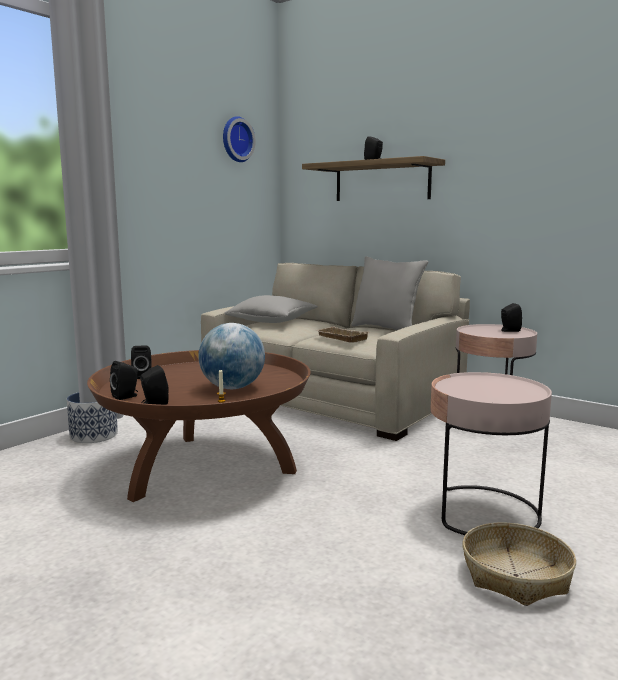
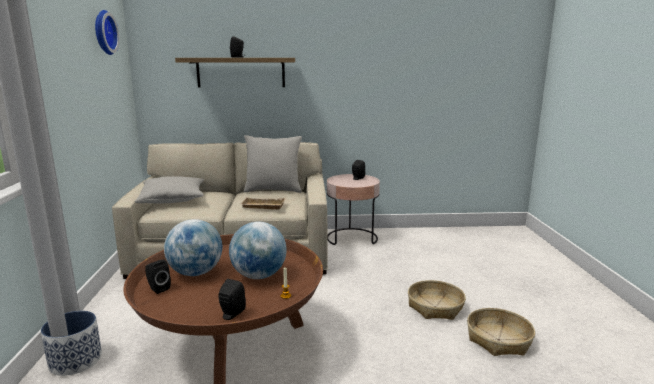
camera: 40 degrees left, 5 degrees up
black speaker [110,361,138,400] -> none
pink side table [430,372,552,535] -> basket [408,280,466,320]
none -> globe [164,219,222,276]

